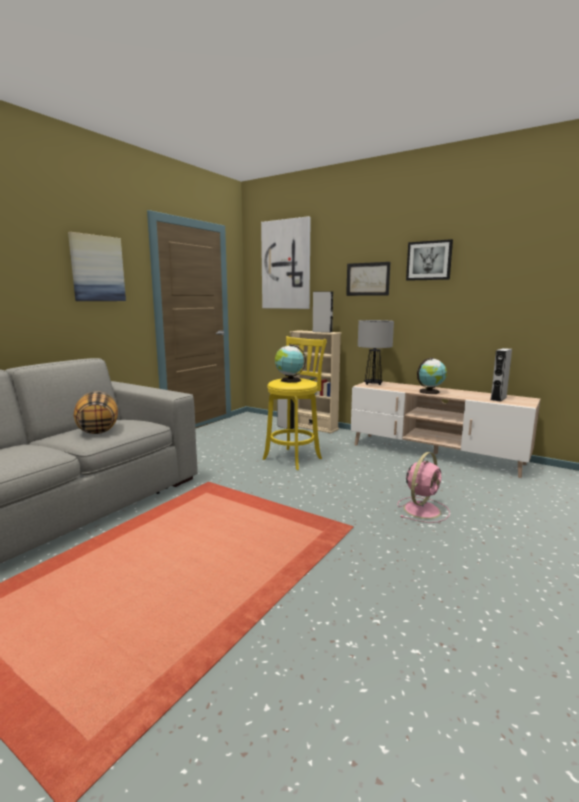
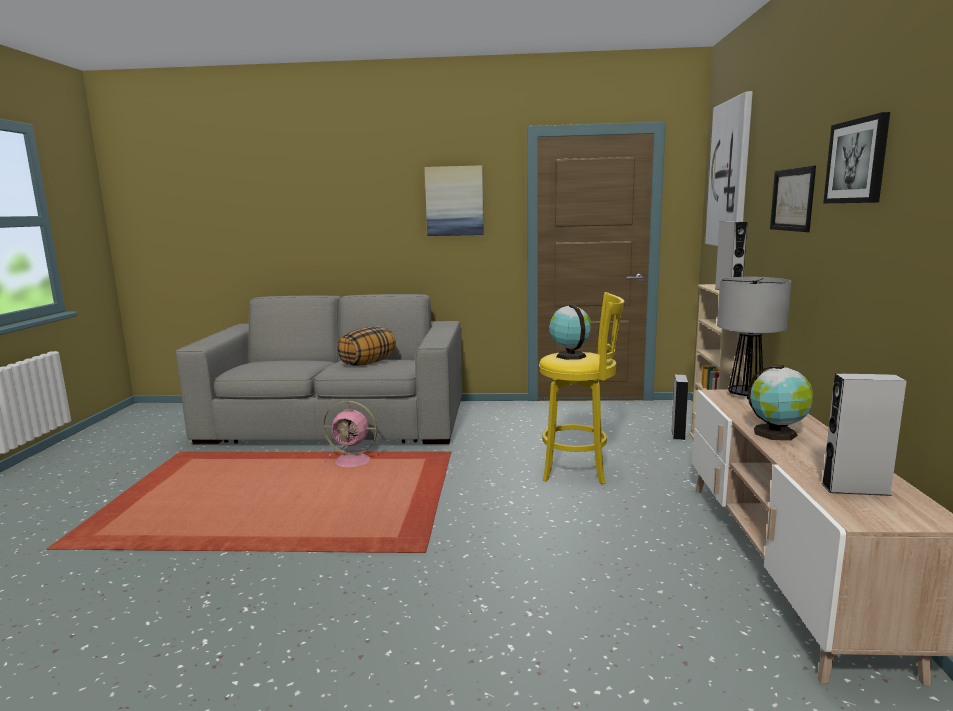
camera: 60 degrees right, 0 degrees up
pink fan [398,452,450,523] -> pink fan moved to [323,401,377,468]

